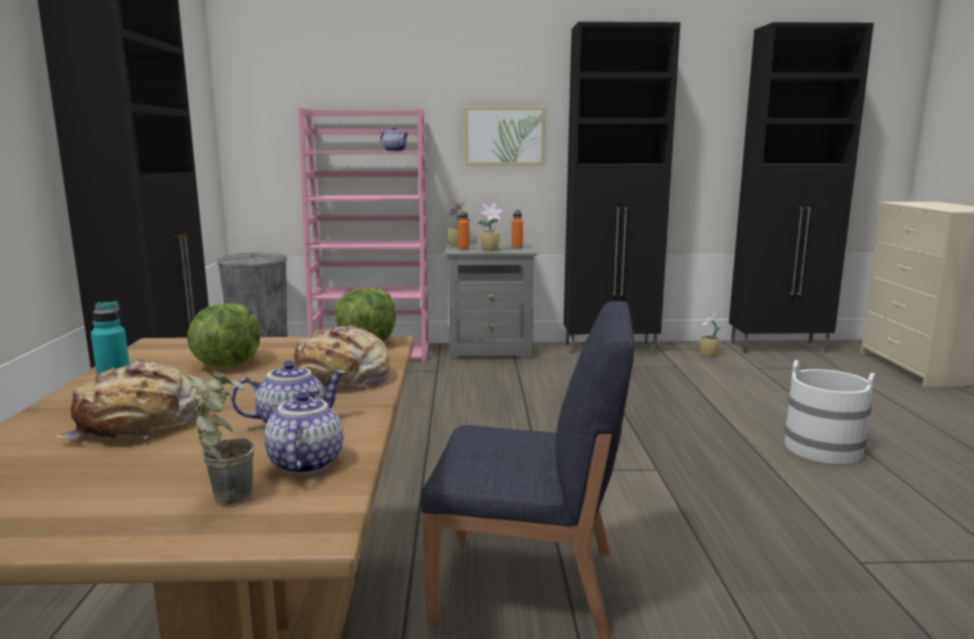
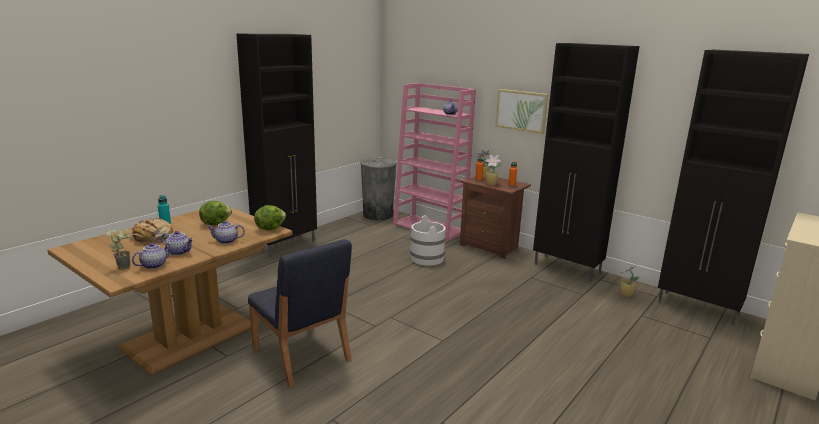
camera: 40 degrees right, 5 degrees up
bread [294,325,390,387] -> teapot [207,221,245,244]
grey nightstand [445,244,537,360] -> brown nightstand [460,176,531,259]
white bucket [785,360,875,464] -> white bucket moved to [410,216,446,266]

